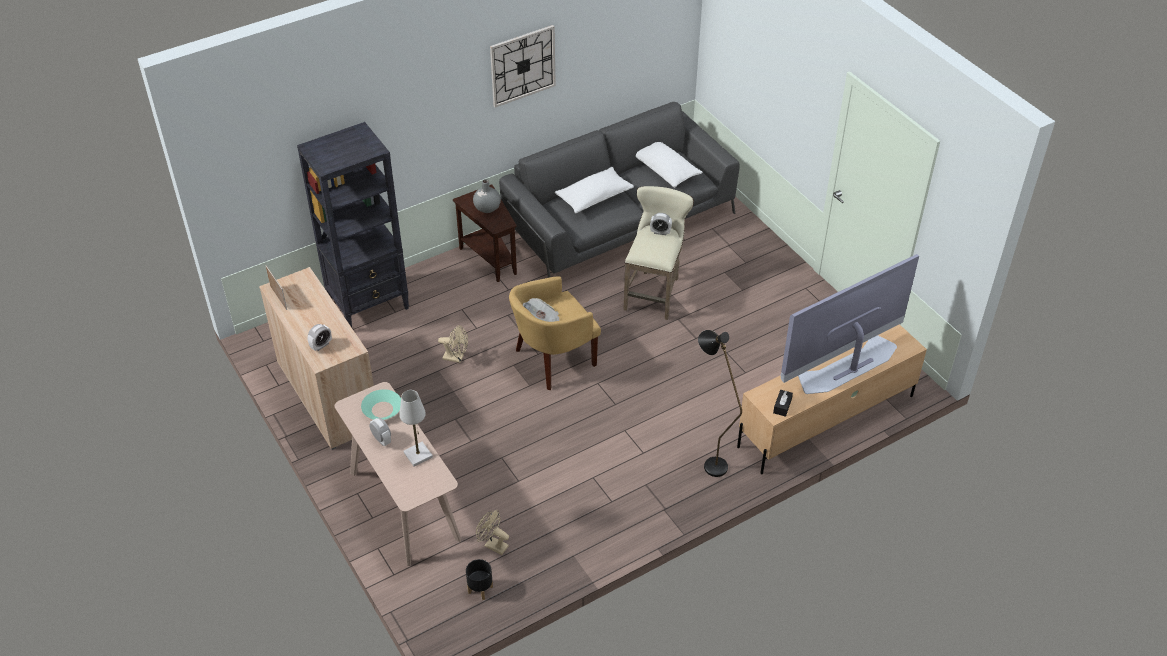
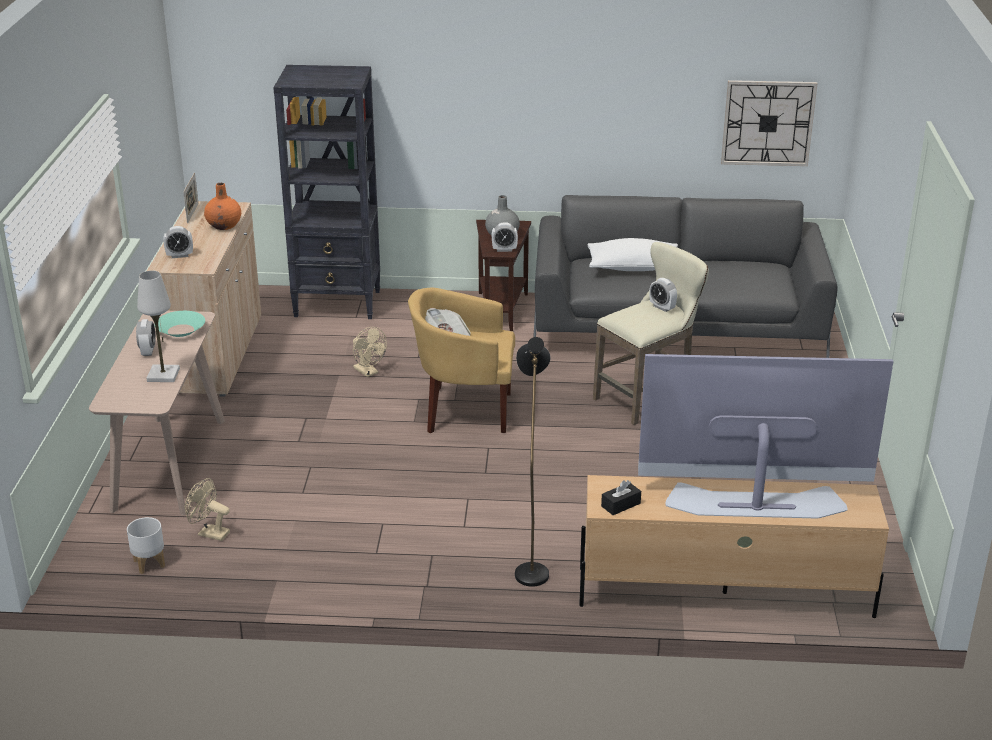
camera: 35 degrees right, 15 degrees down
black planter [466,559,493,600] -> white planter [127,517,165,574]
beige fan [476,510,509,555] -> beige fan turned 45 degrees counterclockwise [185,478,230,541]
wall clock [490,25,556,107] -> wall clock moved to [721,80,818,166]
white pillow [636,142,702,188] -> none
none -> orange vase [204,183,241,230]
none -> alarm clock [492,222,518,252]

